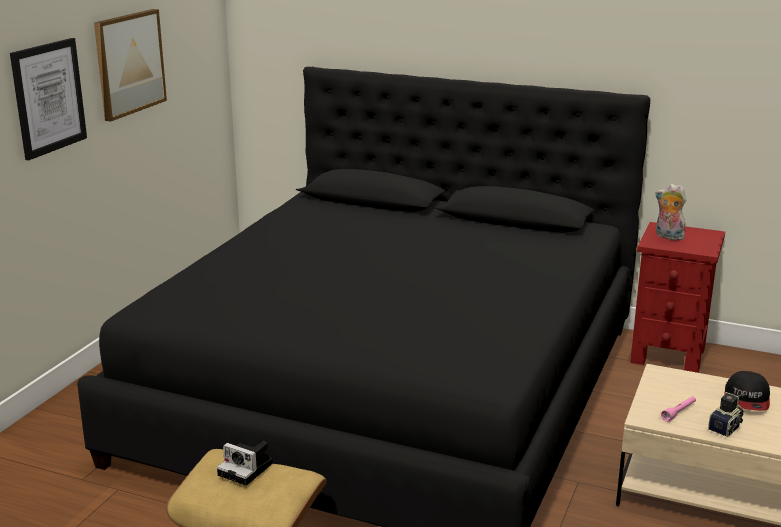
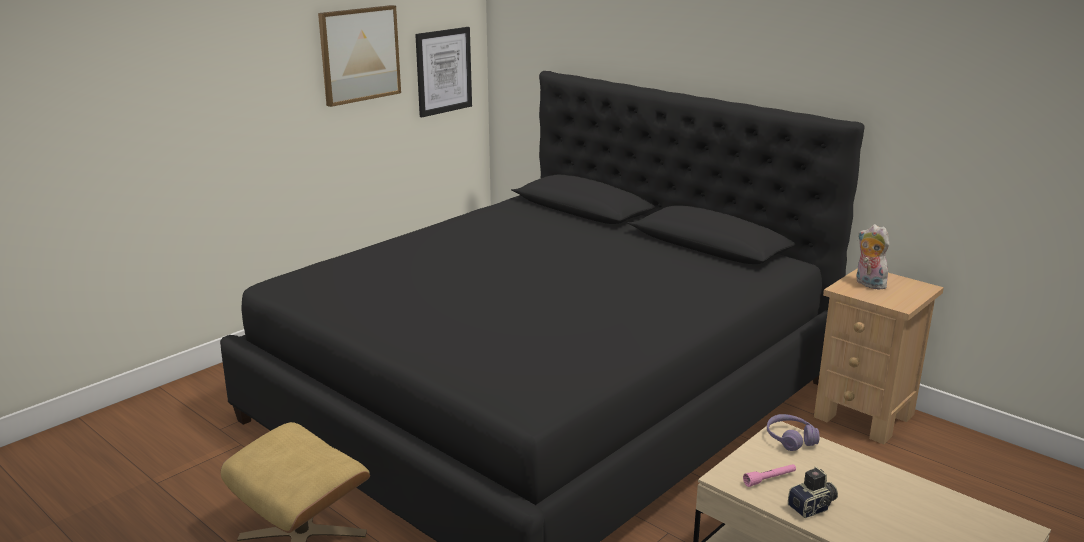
camera: 20 degrees right, 0 degrees up
picture [10,38,87,160] -> picture moved to [415,27,472,117]
camera [217,441,273,486] -> none
red nightstand [630,222,725,373] -> beige nightstand [814,268,944,444]
cap [724,371,770,411] -> none
none -> purple headphones [767,414,820,451]

